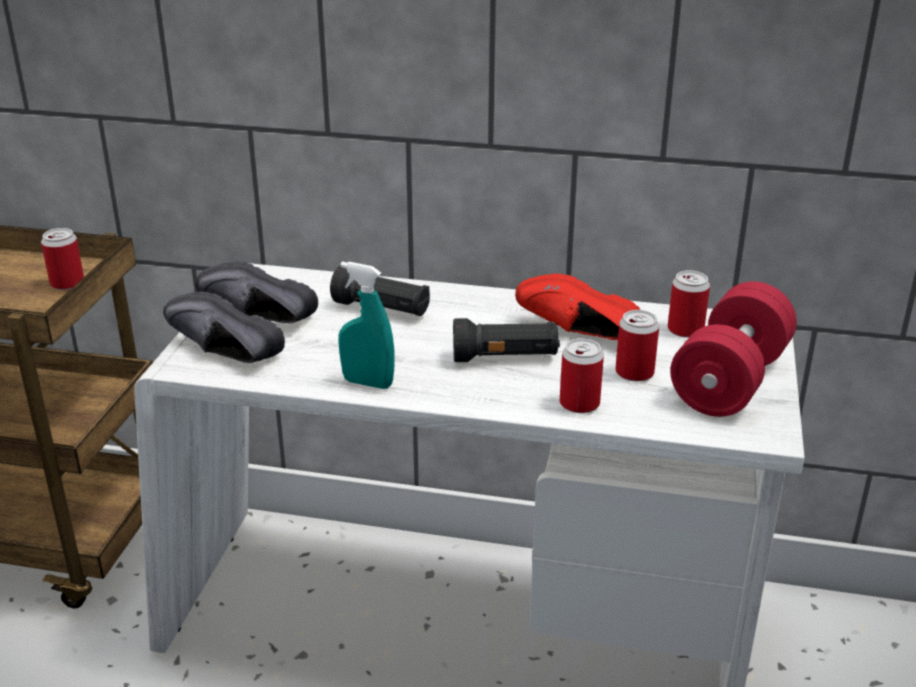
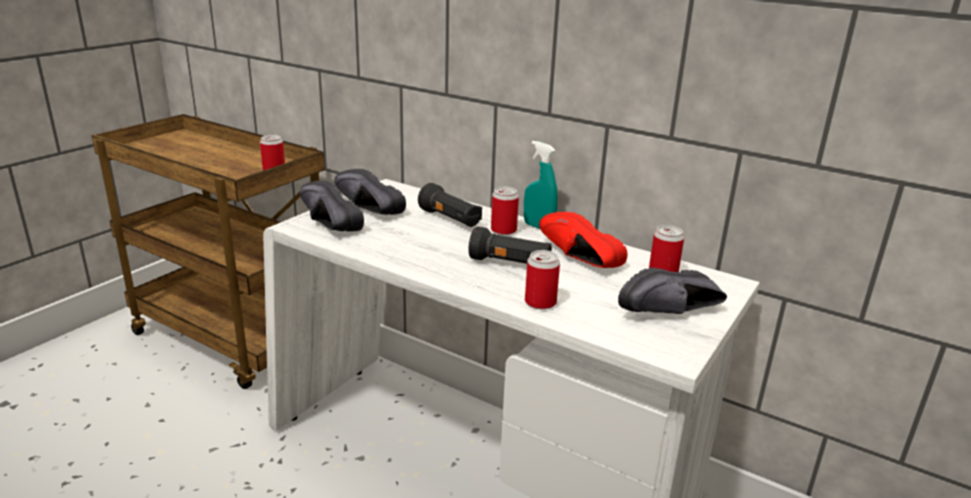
camera: 20 degrees right, 5 degrees down
turquoise spray bottle [338,262,395,389] -> turquoise spray bottle moved to [524,141,558,229]
can [615,310,659,381] -> can moved to [491,187,519,235]
red dumbbell [670,281,797,417] -> black shoe [618,268,727,314]

